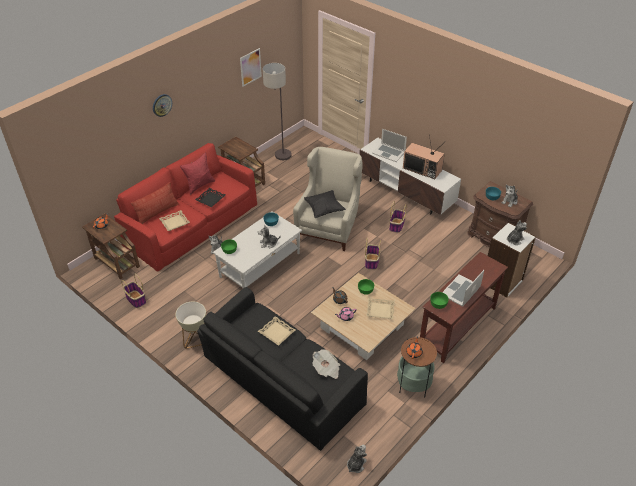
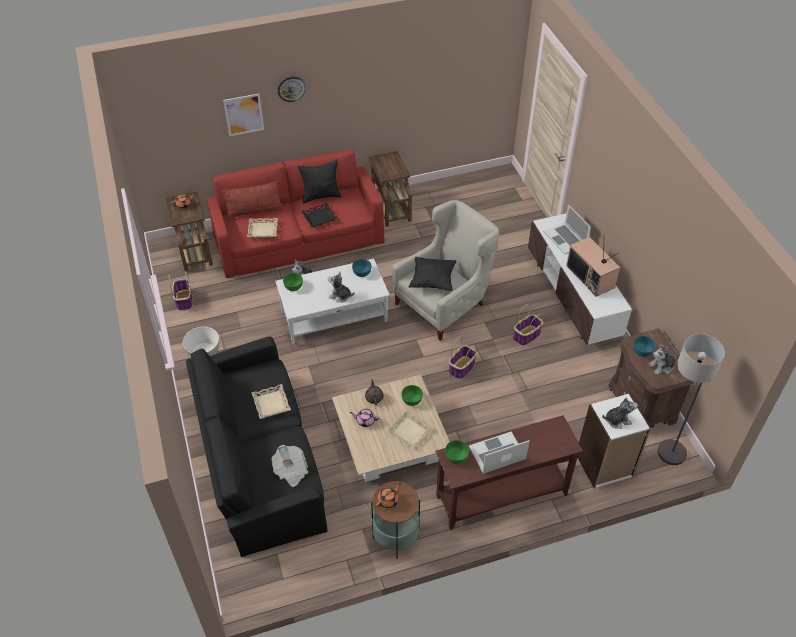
camera: 30 degrees right, 5 degrees up
red pillow [180,152,215,195] -> black pillow [298,160,342,204]
picture [240,48,262,87] -> picture moved to [223,94,264,136]
grey floor lamp [263,63,292,160] -> grey floor lamp moved to [658,334,725,465]
plush toy [347,445,367,473] -> none

